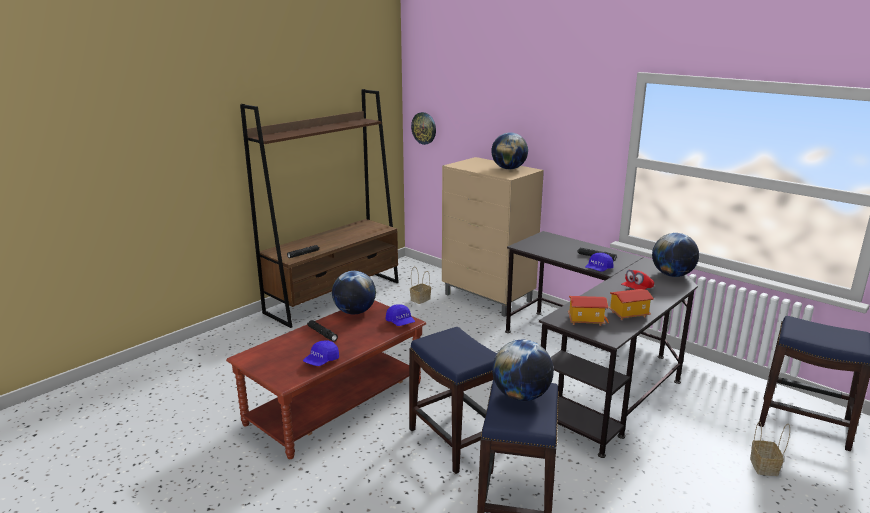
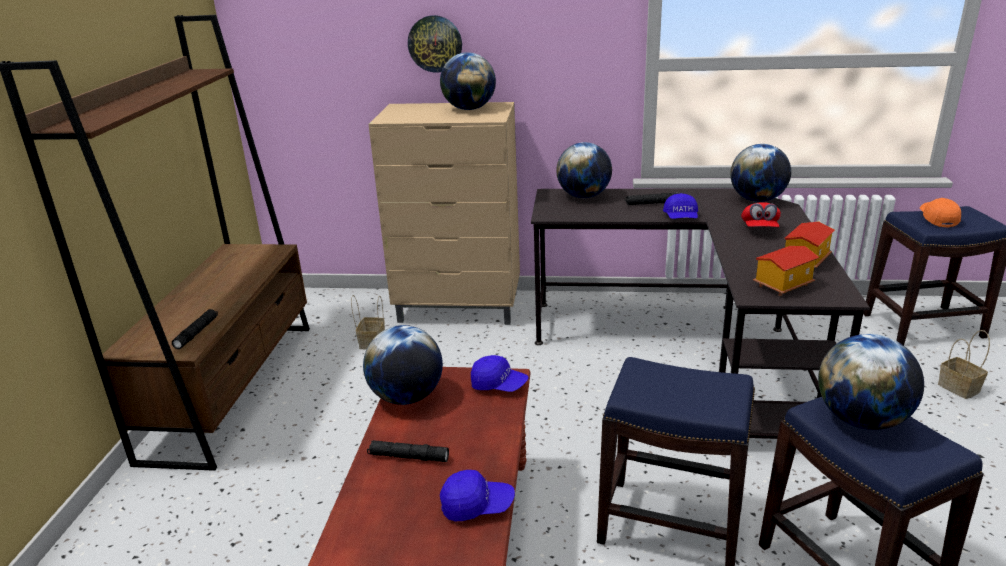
camera: 35 degrees left, 5 degrees up
blue cap [303,340,339,366] -> blue cap turned 90 degrees counterclockwise [440,470,515,521]
wall clock [411,112,436,145] -> wall clock moved to [408,15,462,73]
none -> globe [556,142,612,198]
none -> orange cap [920,198,961,227]

